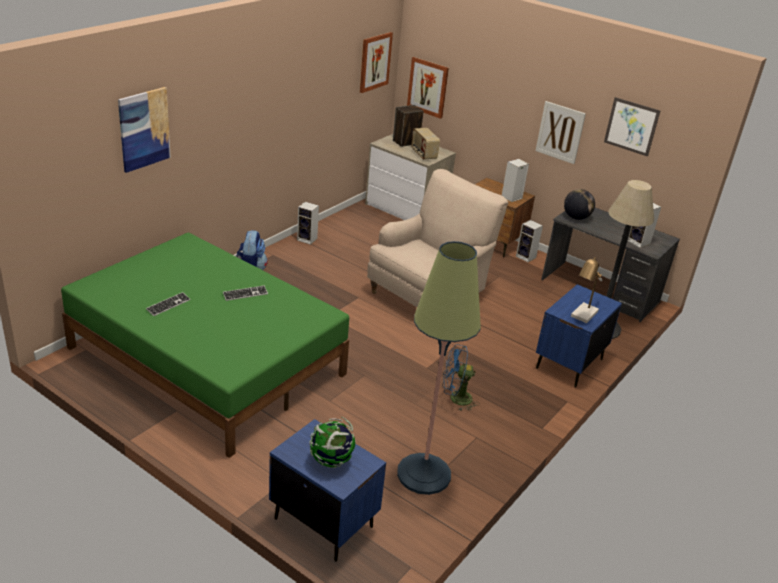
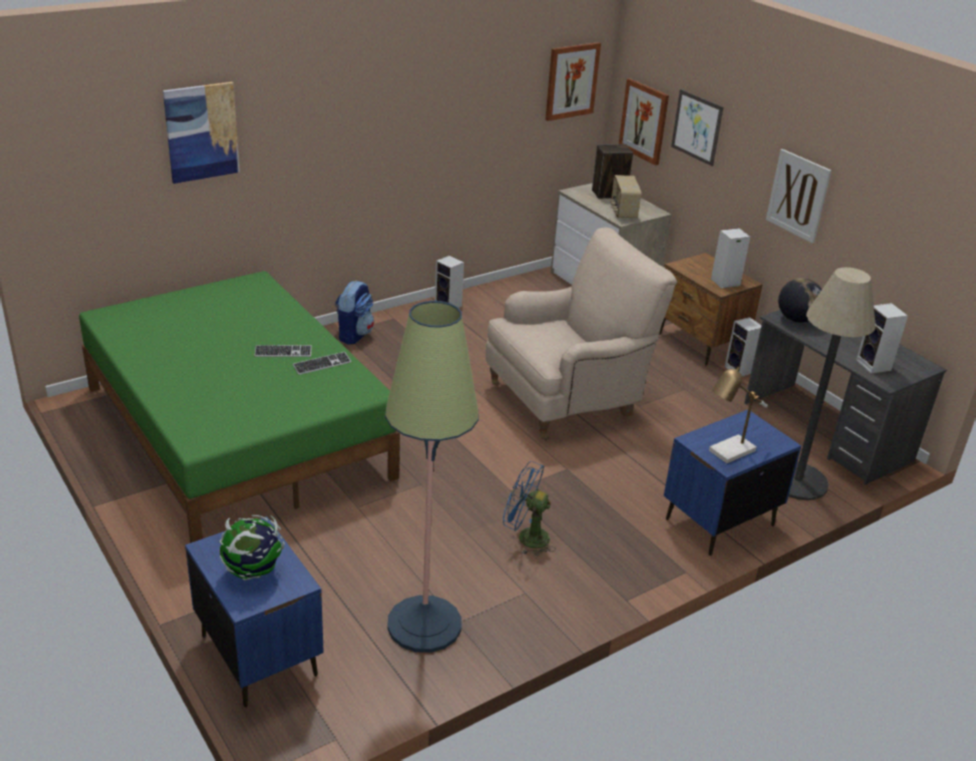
camera: 20 degrees right, 0 degrees up
keyboard [146,292,191,316] -> keyboard moved to [293,352,351,375]
picture [604,97,660,157] -> picture moved to [671,89,724,166]

